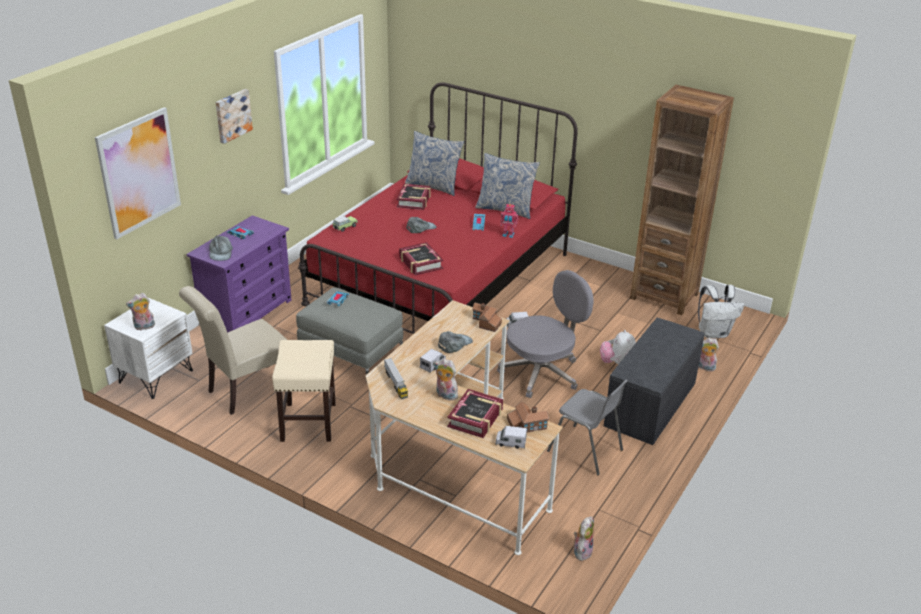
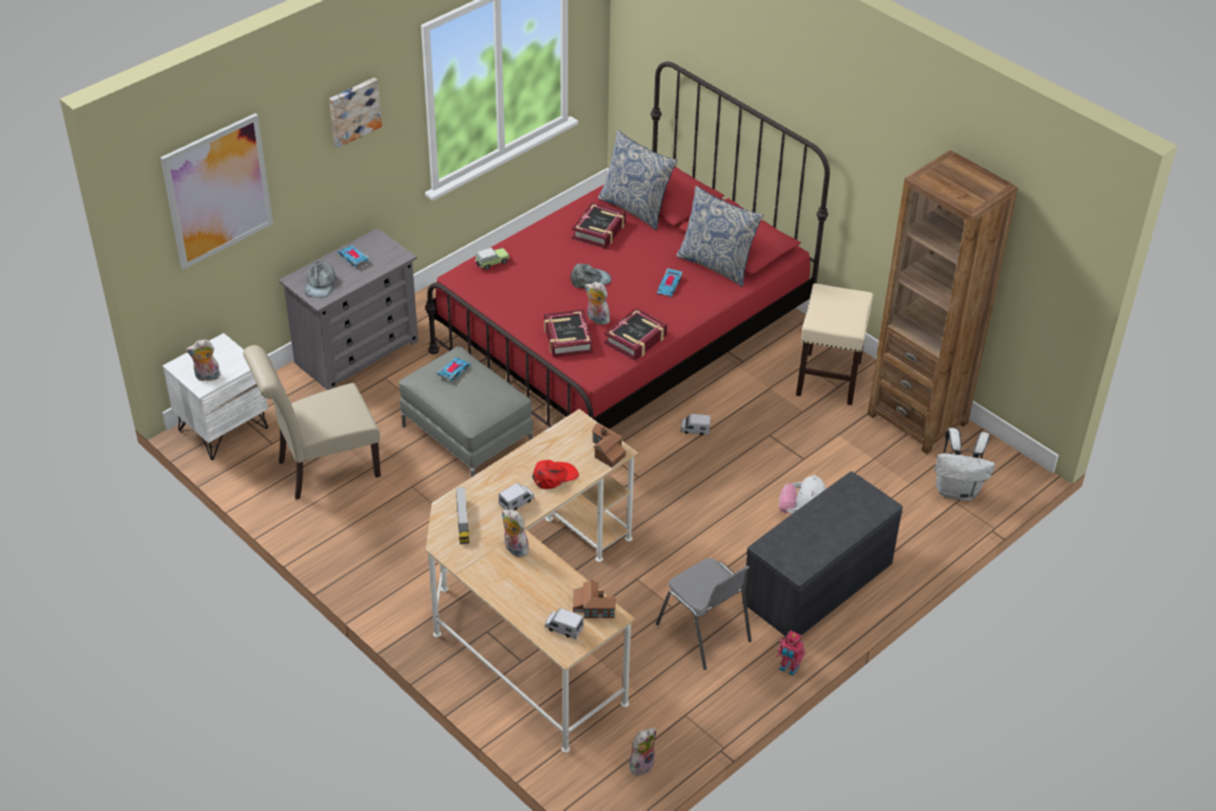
camera: 15 degrees right, 10 degrees up
purple dresser [187,215,291,333] -> grey dresser [279,228,418,390]
beige stool [272,340,336,442] -> beige stool moved to [796,284,873,405]
grey cap [438,331,473,353] -> red cap [532,460,579,489]
book [447,389,503,438] -> book moved to [604,308,668,360]
grey office chair [497,270,593,398] -> none
toy robot [500,204,518,238] -> toy robot moved to [777,630,805,676]
plush toy [698,338,719,371] -> plush toy moved to [585,282,610,325]

